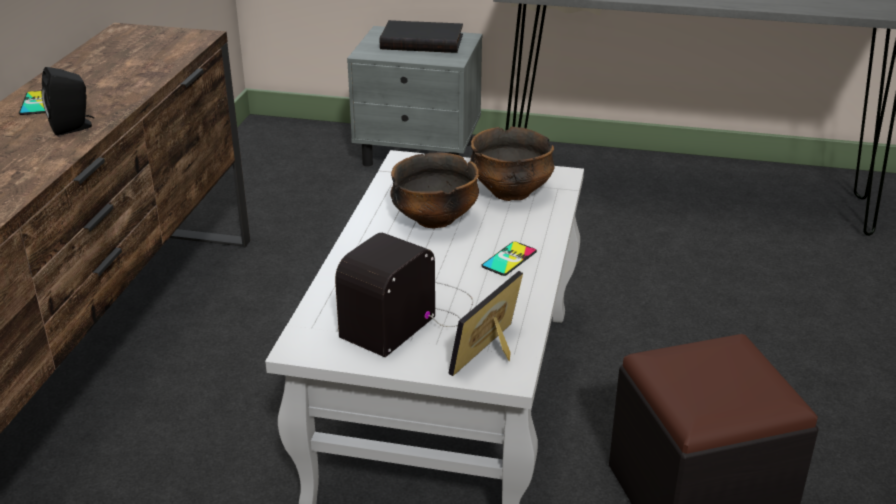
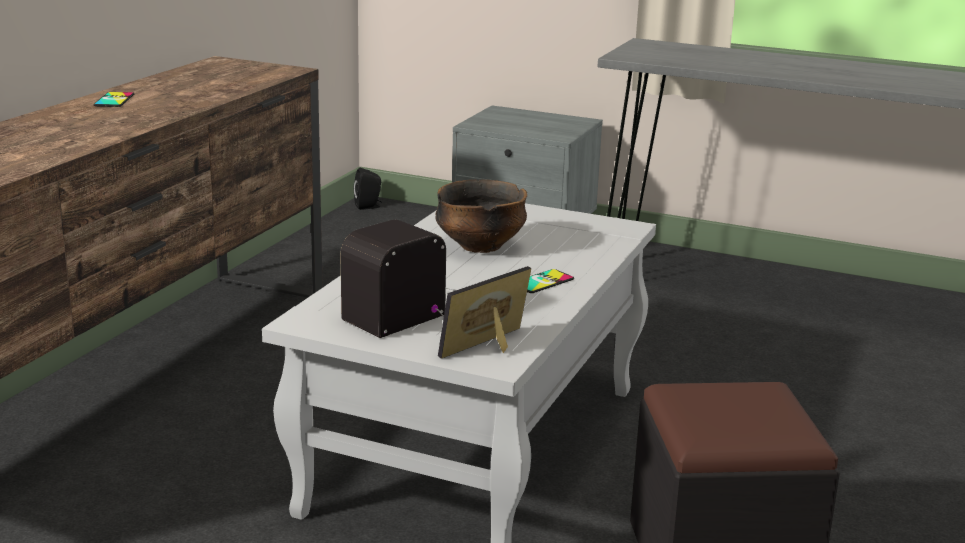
camera: 10 degrees right, 10 degrees down
black speaker [42,67,94,136] -> black speaker moved to [354,168,382,210]
black book [380,20,463,53] -> none
bowl [470,127,555,201] -> none

